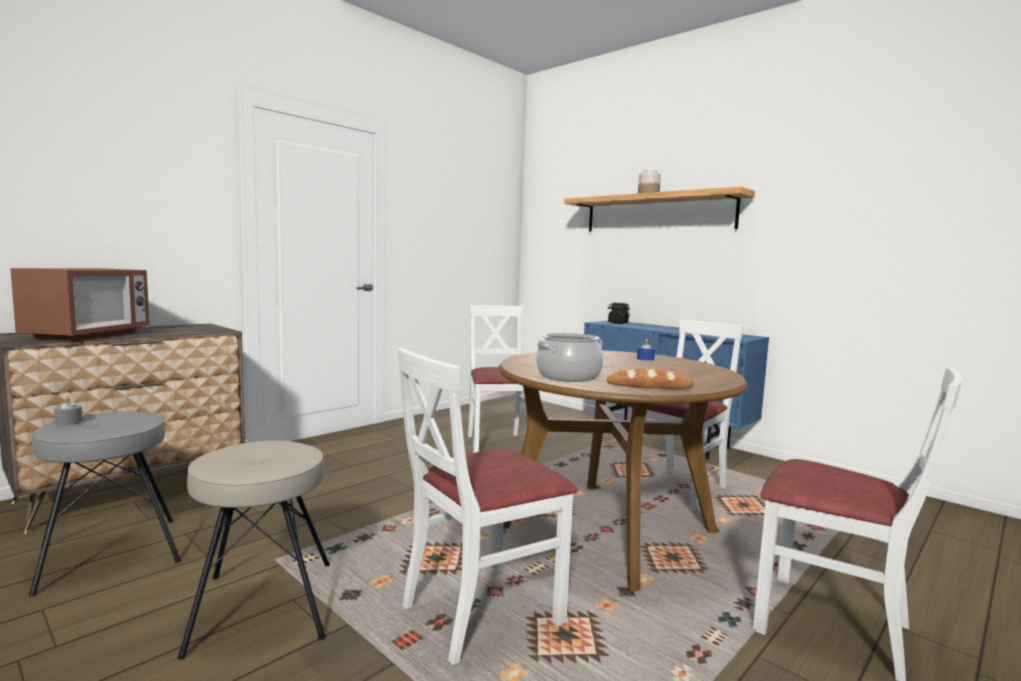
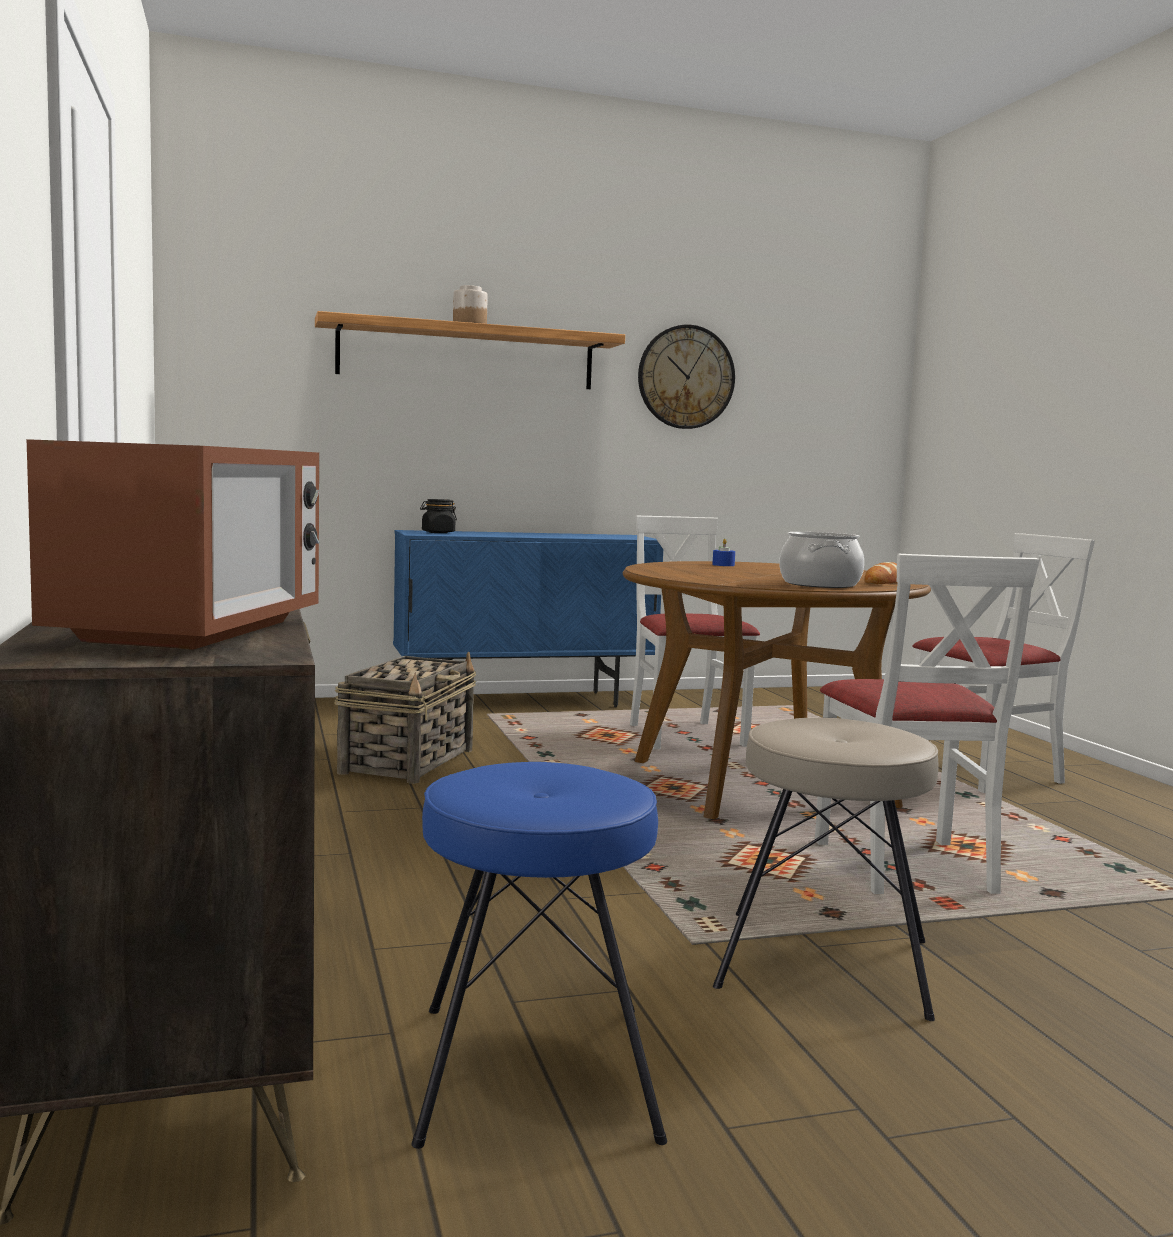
camera: 60 degrees left, 0 degrees up
microwave [10,268,149,341] -> microwave turned 60 degrees clockwise [27,439,319,650]
grey stool [29,411,181,597] -> blue stool [412,762,667,1149]
grey candle [54,396,83,425] -> none
white chair [468,305,540,453] -> basket [334,652,476,784]
none -> wall clock [638,325,735,429]

